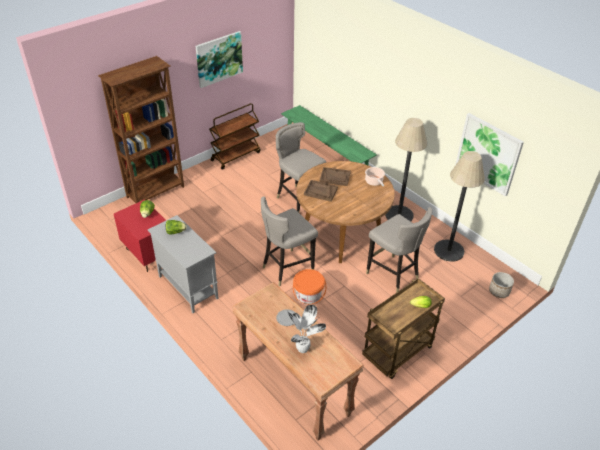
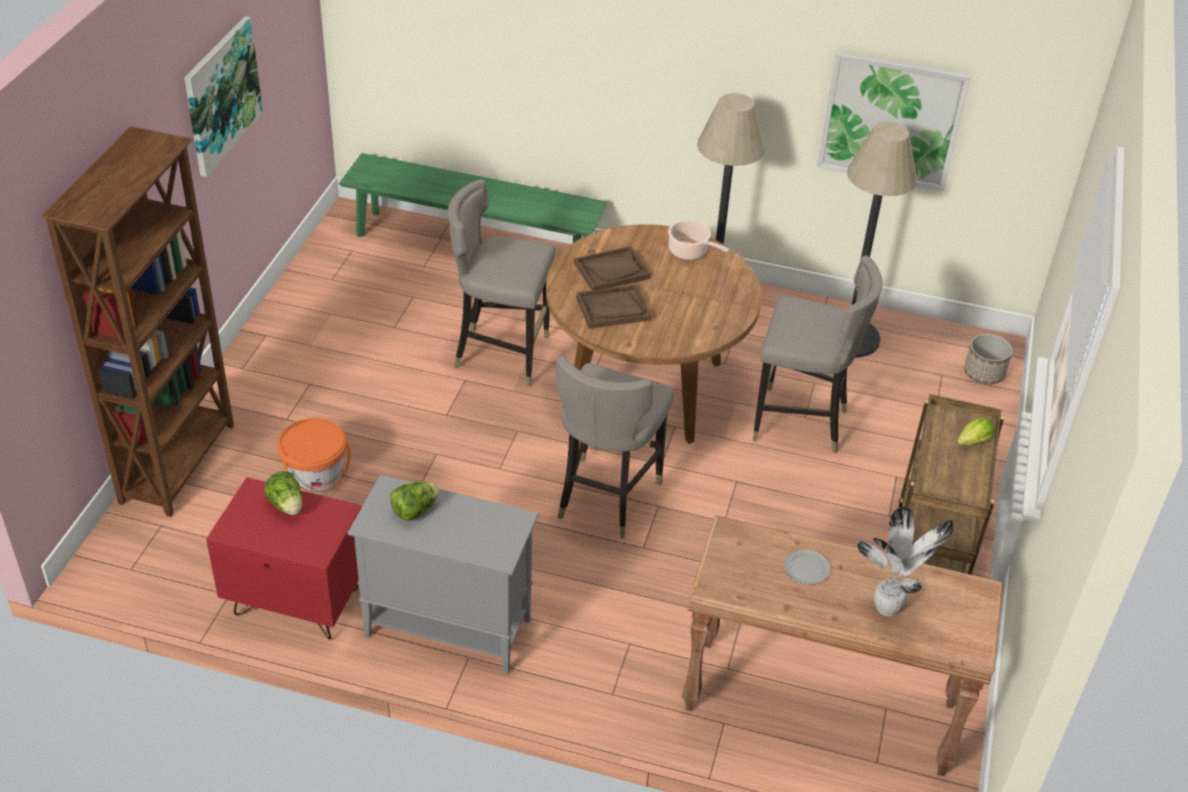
camera: 35 degrees left, 0 degrees up
brown cart [209,103,260,170] -> none
orange bucket [293,269,326,305] -> orange bucket moved to [277,418,350,495]

